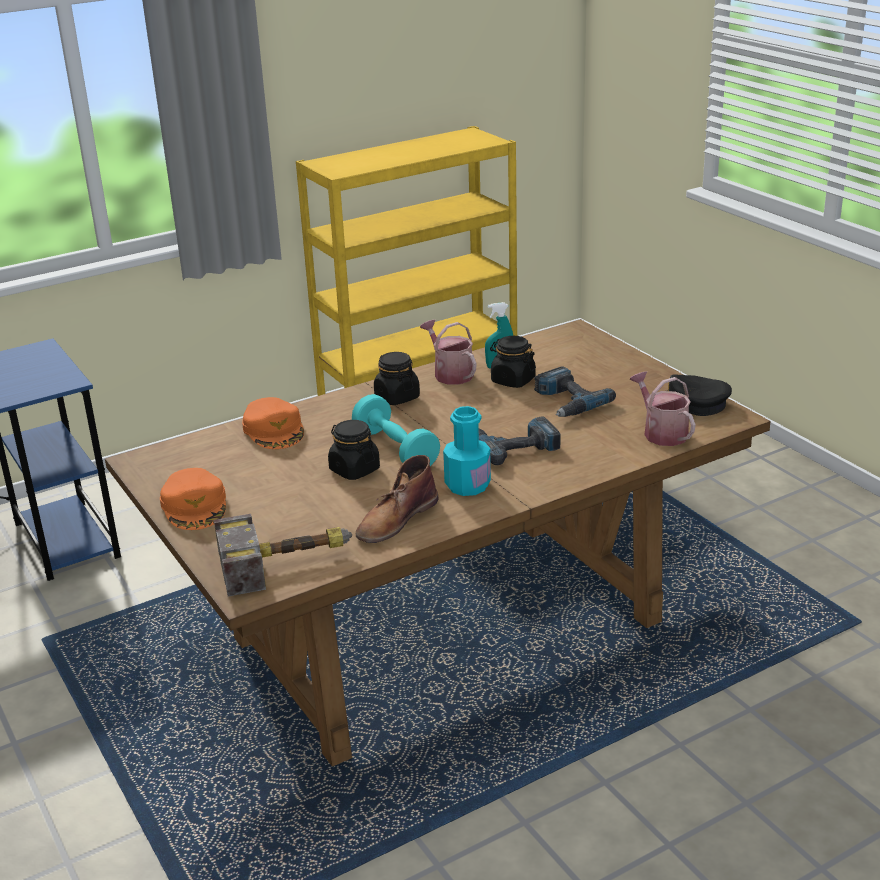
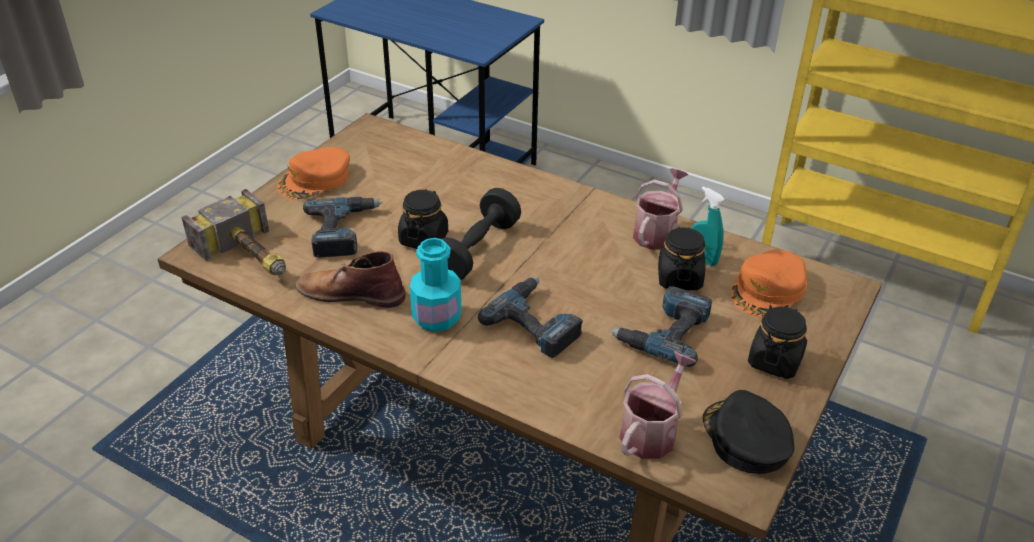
camera: 60 degrees right, 10 degrees up
orange cap [242,397,304,449] -> orange cap moved to [731,249,807,317]
turquoise dumbbell [352,394,440,466] -> black dumbbell [441,188,521,280]
black jar [374,352,420,405] -> black jar moved to [748,306,807,379]
none -> power drill [303,197,382,258]

